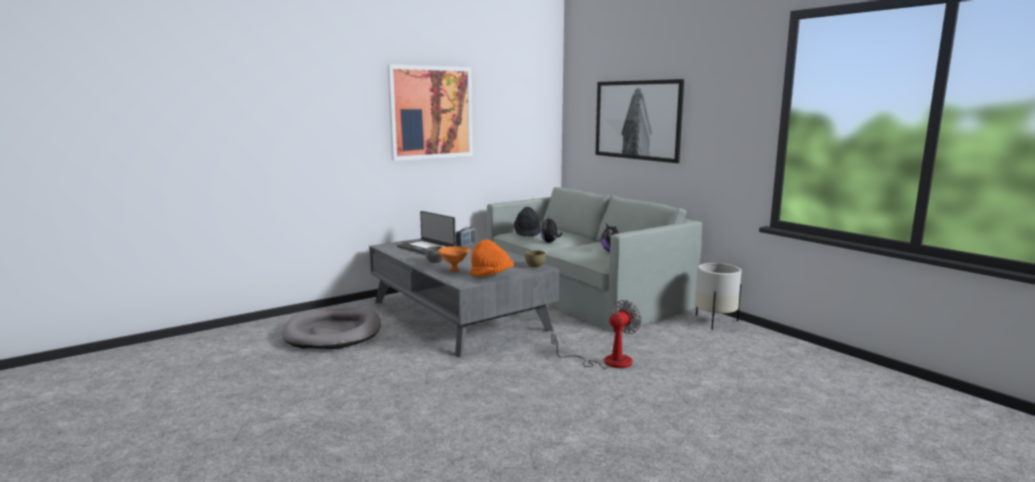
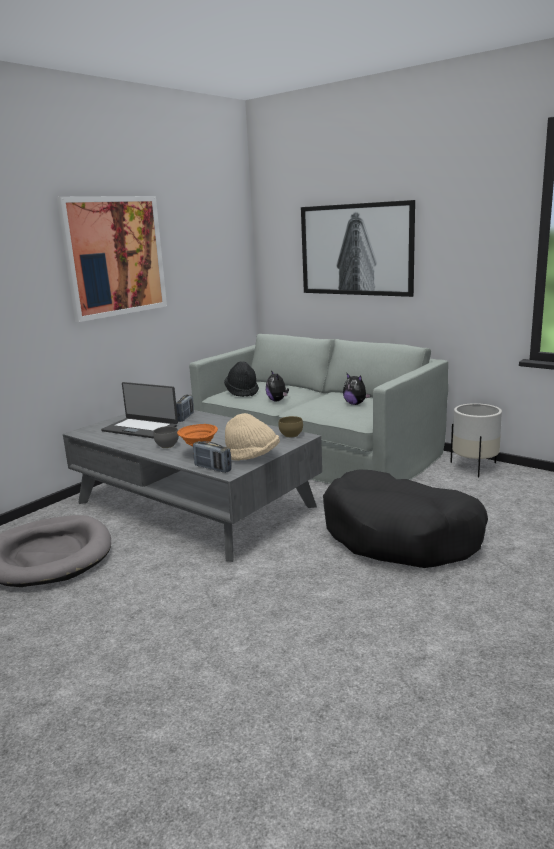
camera: 15 degrees left, 5 degrees up
orange hat [470,240,514,277] -> beige hat [225,413,280,460]
fan [551,300,642,368] -> black dog bed [323,469,488,568]
none -> radio [193,441,231,473]

